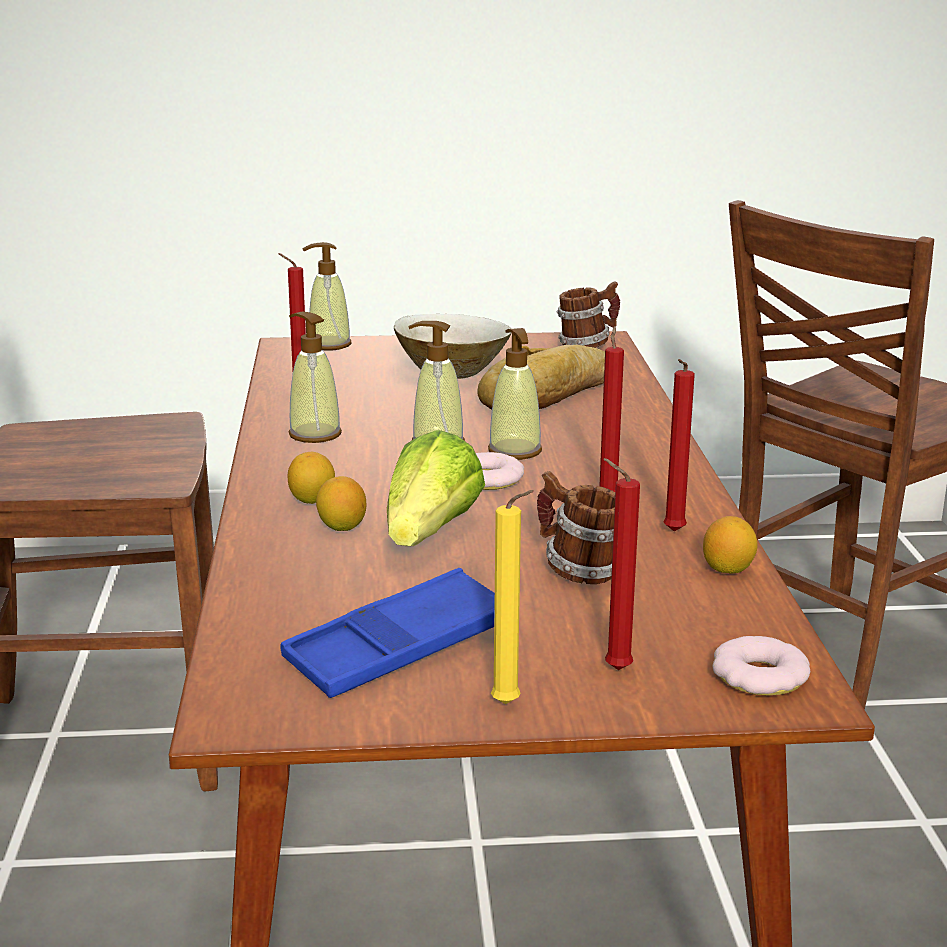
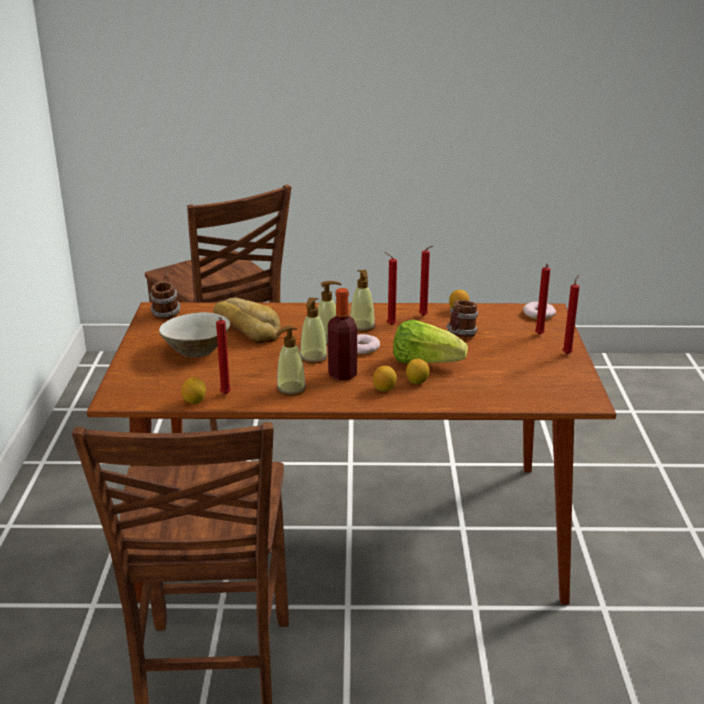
camera: 85 degrees left, 5 degrees up
blue tray [280,568,495,698] -> none
soap dispenser [302,242,352,351] -> soap dispenser moved to [350,270,375,332]
yellow candle [491,490,534,704] -> red candle [562,275,580,354]
none -> lemon [181,377,206,404]
none -> bottle [328,288,357,381]

